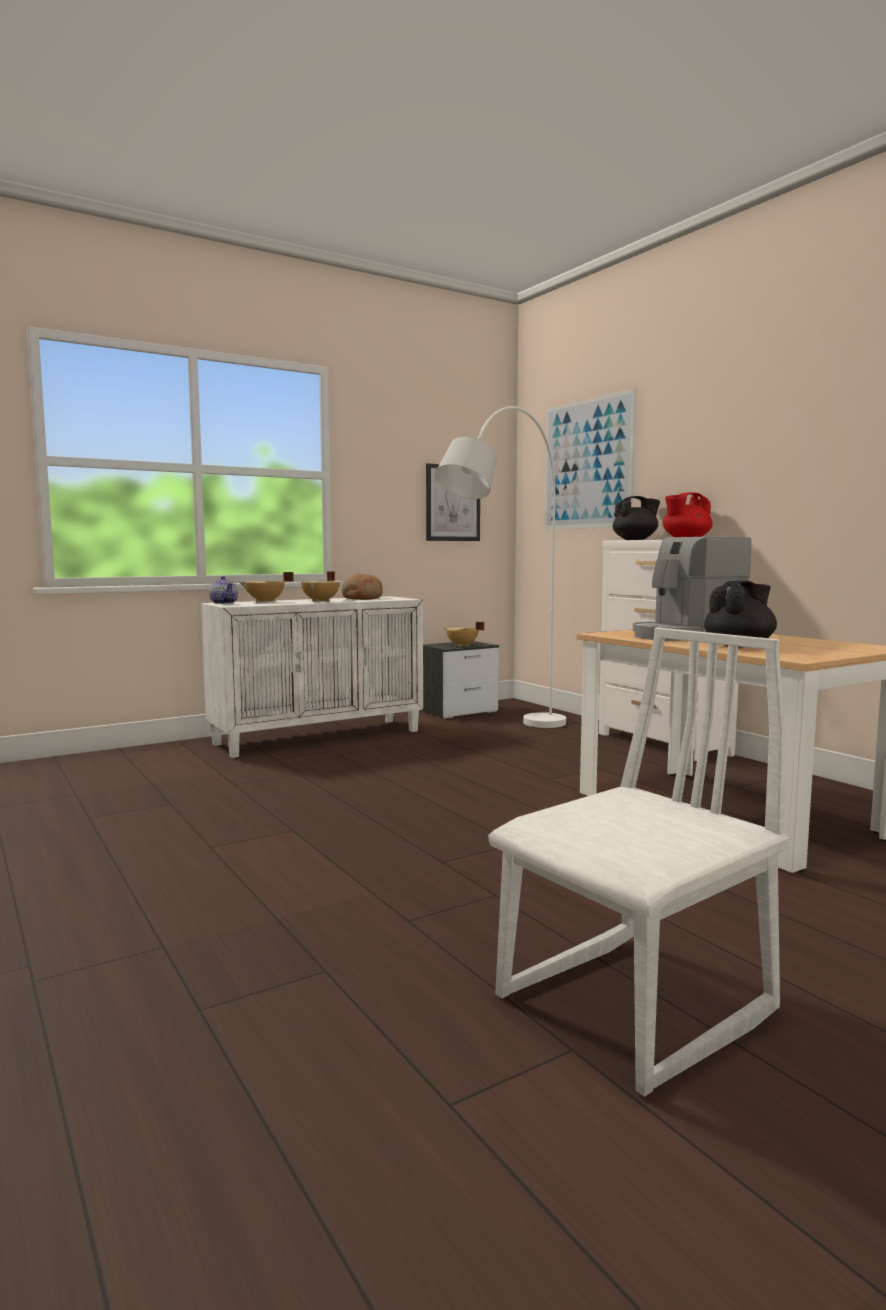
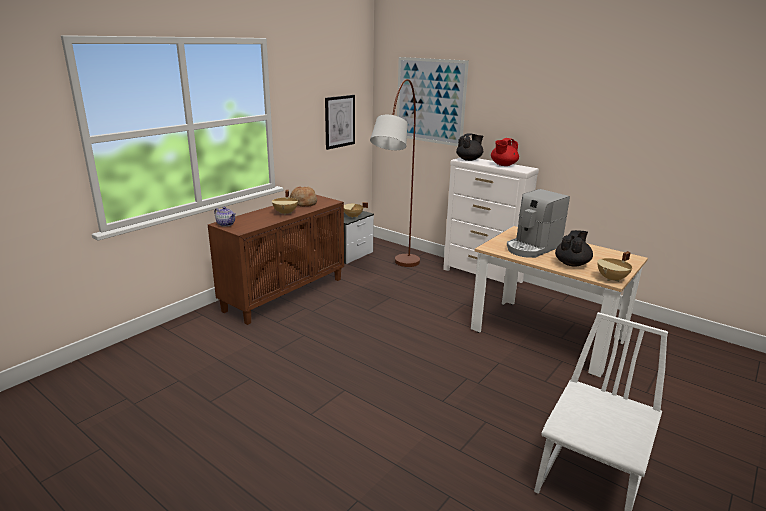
camera: 20 degrees left, 15 degrees up
white cabinet [201,596,423,758] -> brown cabinet [208,195,344,325]
beige cooking pot [240,572,294,602] -> beige cooking pot moved to [597,251,632,282]
white floor lamp [435,406,566,728] -> brown floor lamp [370,79,420,267]

